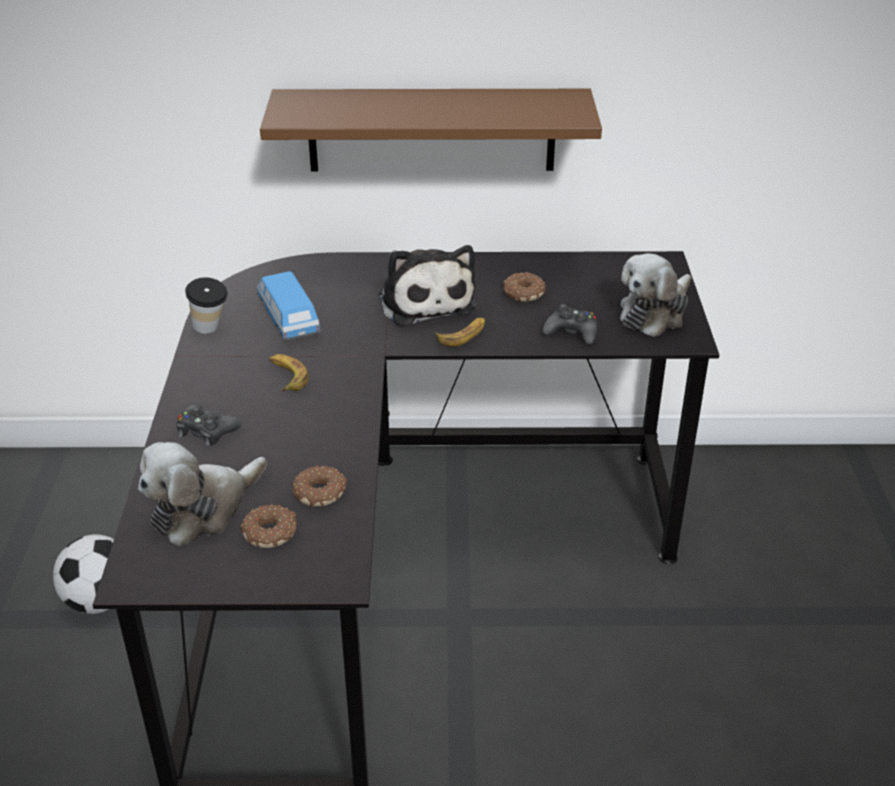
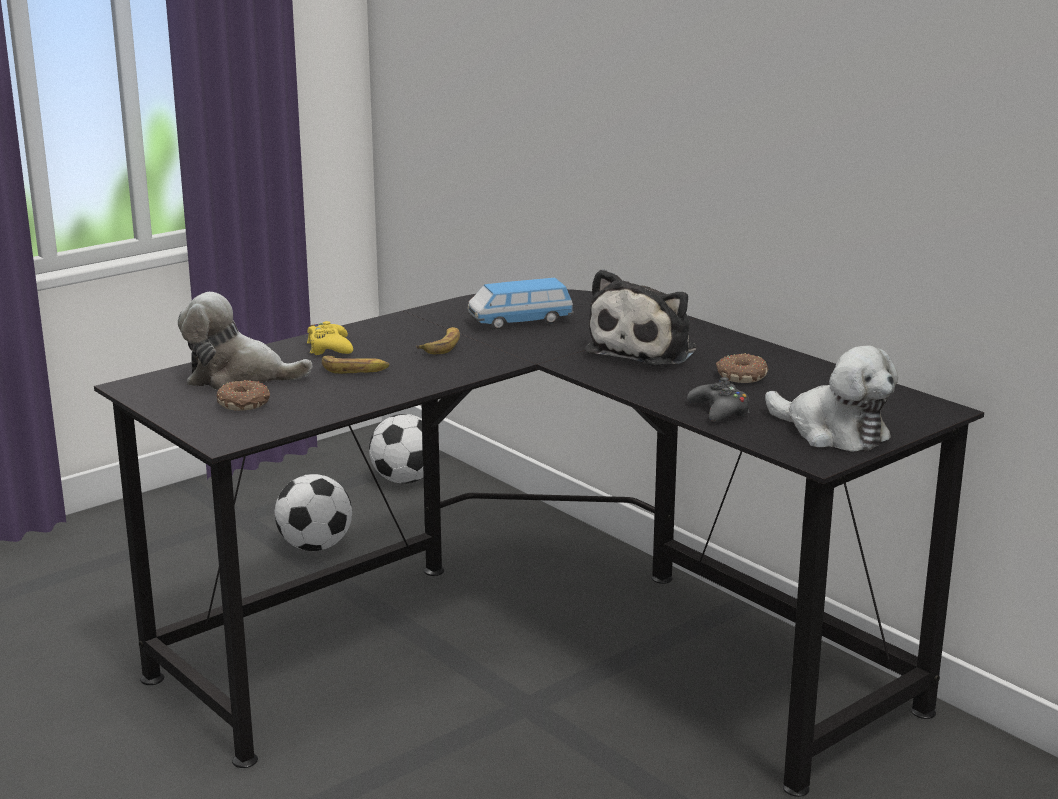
camera: 50 degrees right, 15 degrees down
black game controller [176,404,241,447] -> yellow game controller [307,321,353,355]
cup [185,277,228,334] -> none
toy car [257,271,321,341] -> toy car turned 135 degrees counterclockwise [467,278,574,329]
brown shelf [260,89,602,172] -> none
donut [293,465,347,507] -> none
banana [434,318,485,347] -> banana moved to [322,356,390,374]
plush toy [620,253,691,337] -> plush toy turned 135 degrees counterclockwise [765,346,898,451]
none -> football [369,414,424,484]

